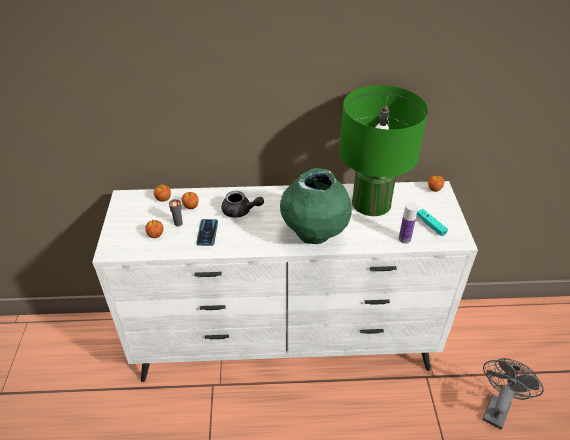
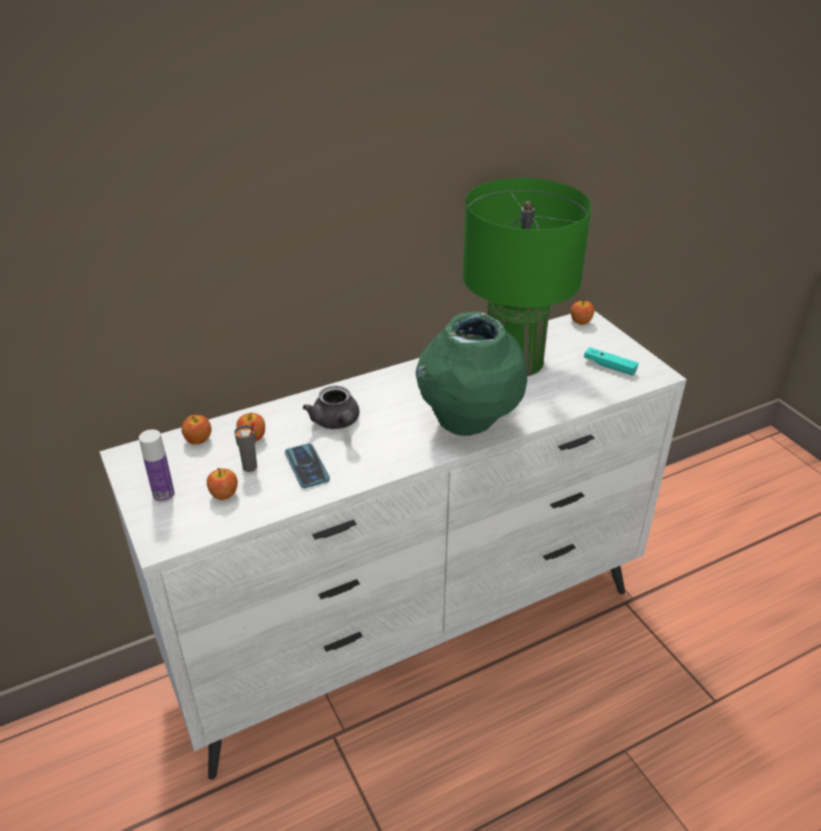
camera: 25 degrees left, 5 degrees down
grey teapot [222,191,264,218] -> grey teapot turned 75 degrees clockwise [303,386,359,429]
bottle [399,202,418,244] -> bottle moved to [139,429,175,502]
grey fan [482,358,544,429] -> none

